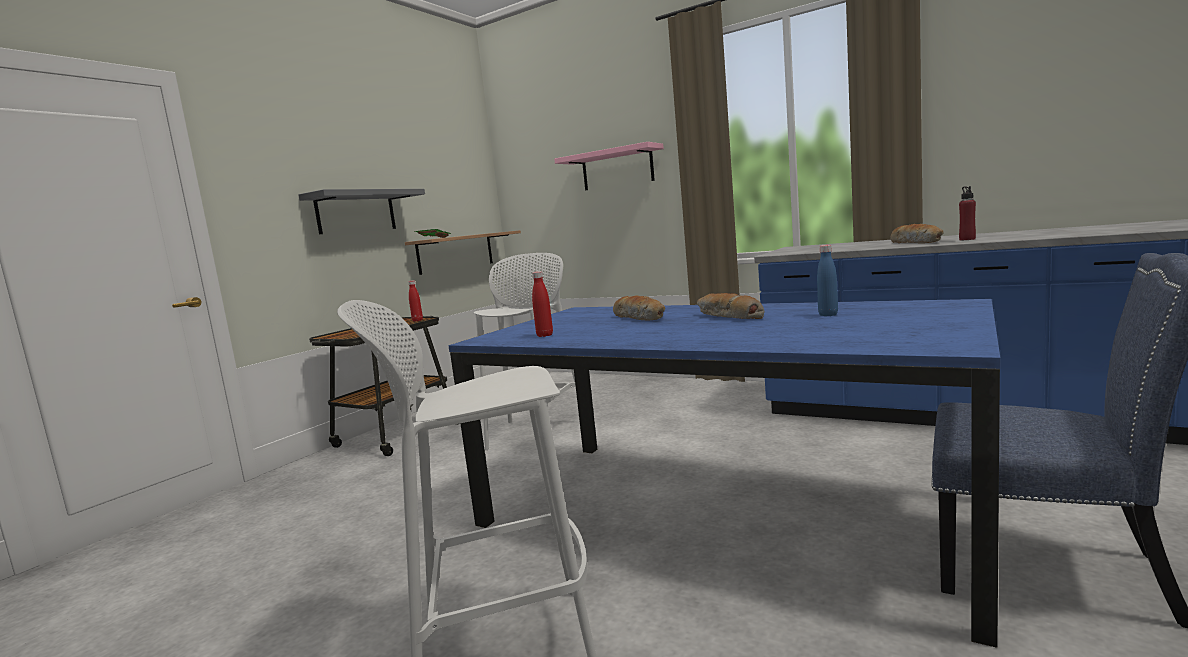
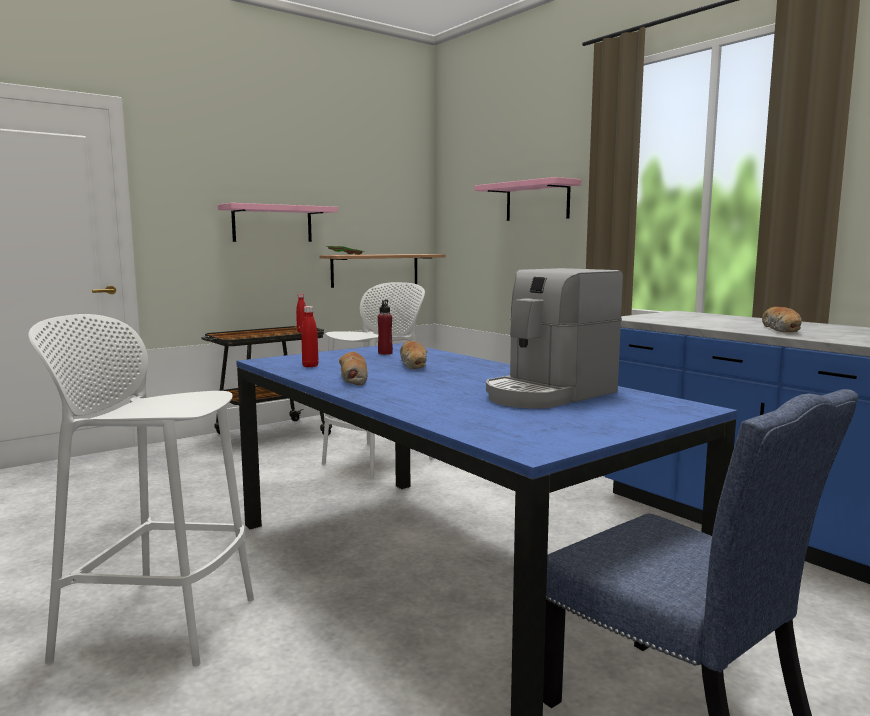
camera: 20 degrees right, 0 degrees up
grey shelf [298,189,425,234] -> pink shelf [218,203,338,242]
bread [697,293,764,319] -> bread moved to [339,352,368,386]
blue bottle [817,245,838,316] -> coffee machine [486,268,623,409]
red bottle [959,186,976,240] -> red bottle moved to [378,299,393,355]

